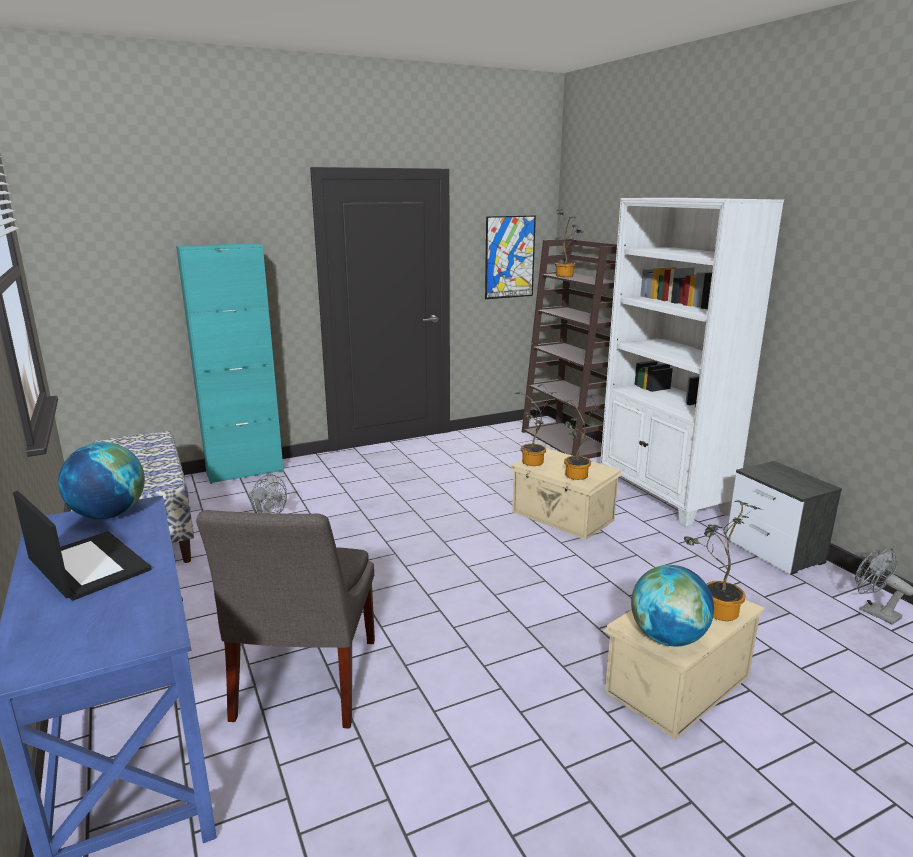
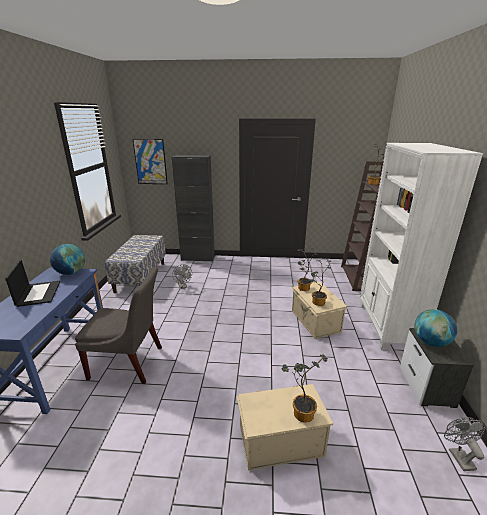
camera: 30 degrees right, 5 degrees up
turquoise cabinet [176,243,284,484] -> black cabinet [172,155,215,262]
grey chair [196,510,375,728] -> grey chair turned 120 degrees counterclockwise [75,267,162,384]
picture [485,215,536,299] -> picture moved to [133,139,168,184]
globe [631,565,714,647] -> globe moved to [414,309,457,347]

